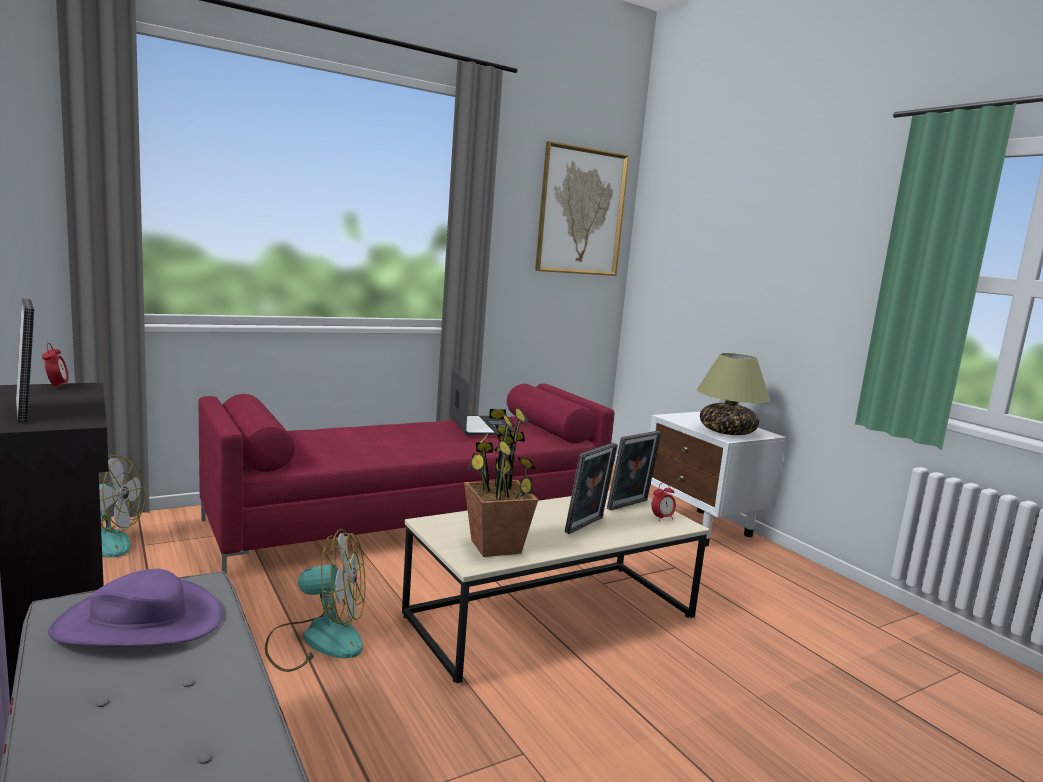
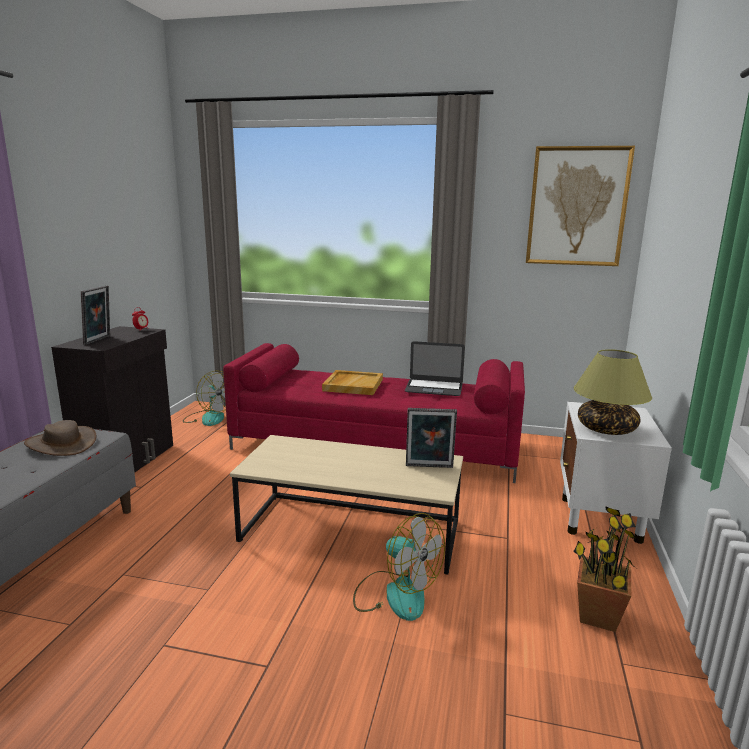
camera: 45 degrees right, 5 degrees up
purple hat [48,569,222,647] -> brown hat [24,420,96,456]
fan [265,529,366,672] -> fan moved to [353,513,445,621]
laptop [449,368,514,436] -> laptop turned 75 degrees clockwise [405,341,465,396]
potted plant [464,407,538,557] -> potted plant moved to [573,506,637,632]
picture frame [565,443,618,534] -> none
alarm clock [651,482,676,521] -> none
none -> beige tray [322,370,383,395]

